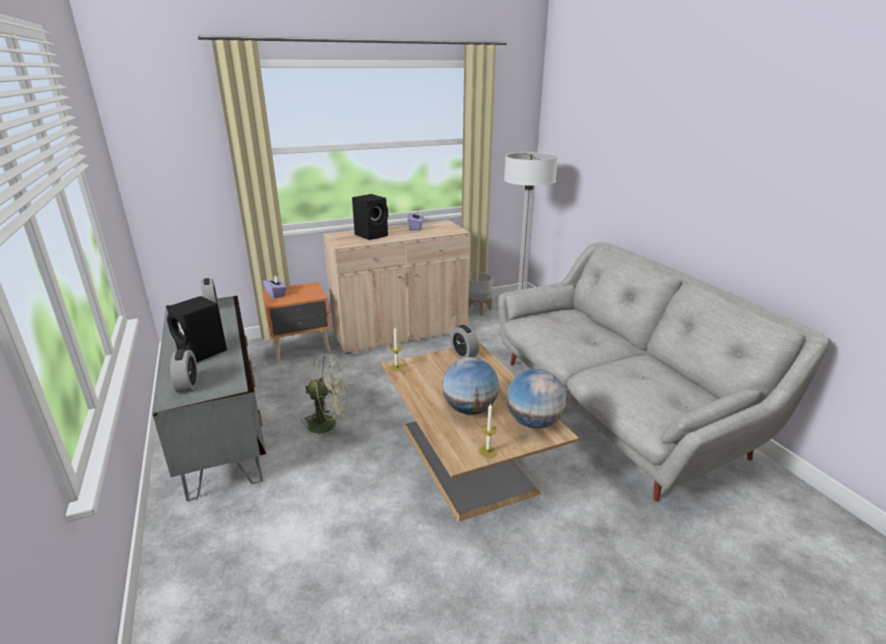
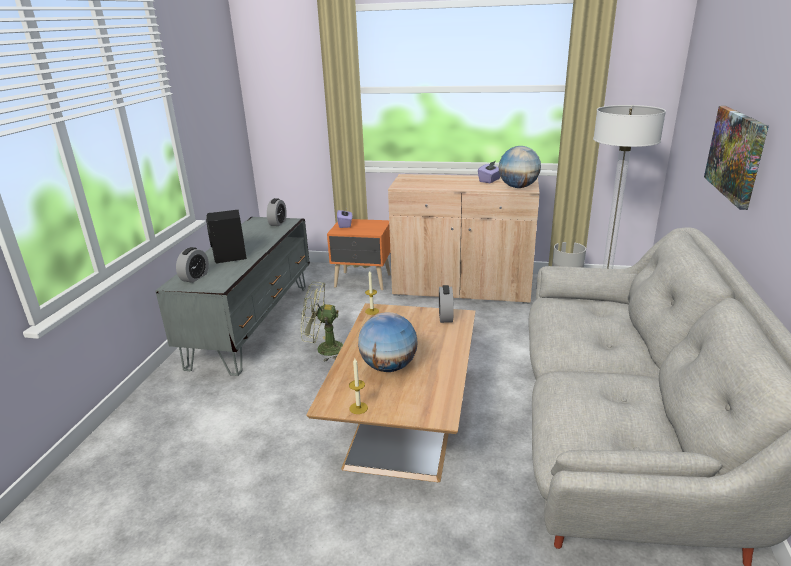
camera: 35 degrees right, 0 degrees up
green fan [302,354,348,440] -> green fan turned 150 degrees clockwise [301,282,343,362]
black speaker [352,194,388,240] -> none
globe [506,369,566,429] -> globe moved to [499,146,541,188]
none -> picture [704,106,769,210]

